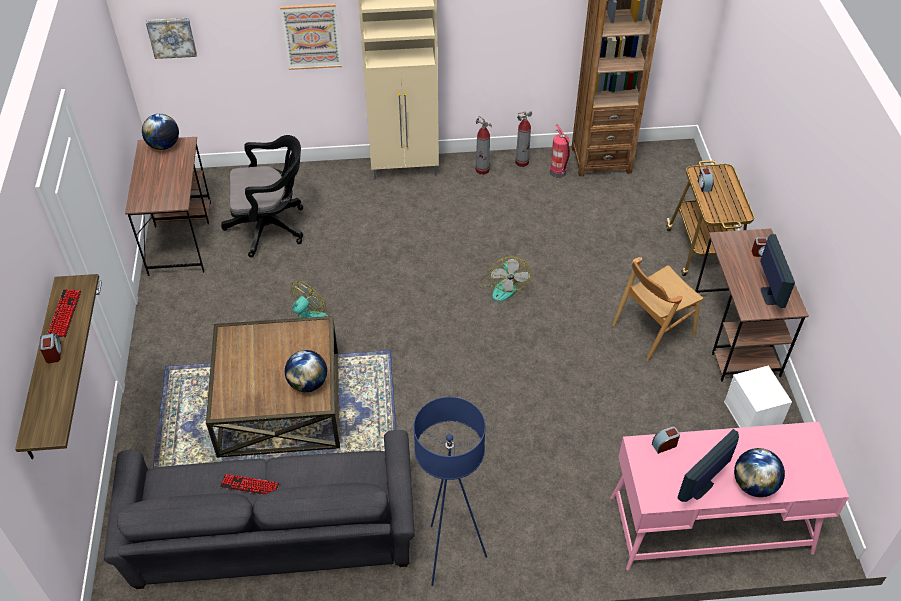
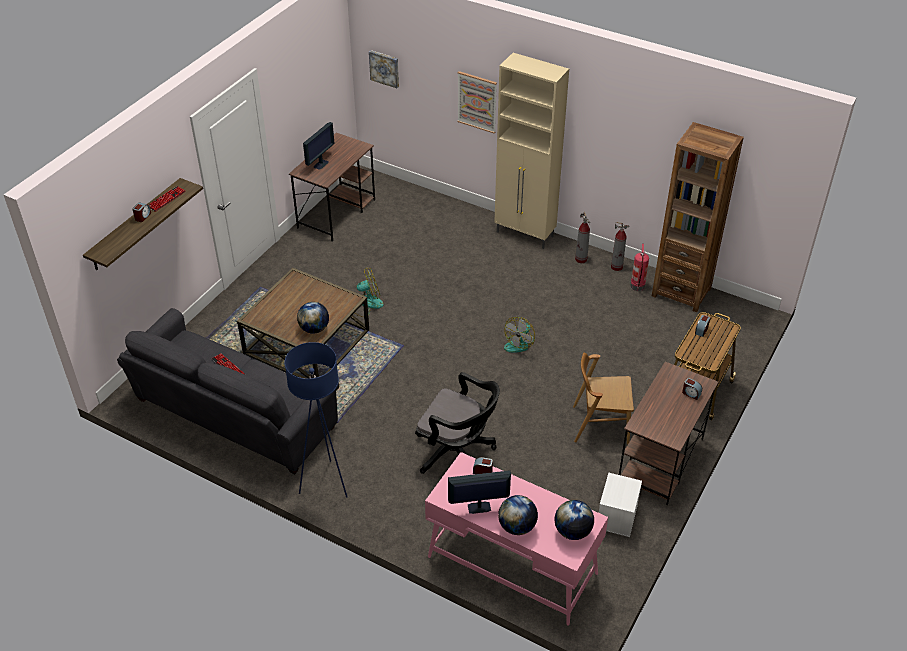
camera: 35 degrees right, 5 degrees down
globe [142,114,179,150] -> globe moved to [555,500,594,540]
black office chair [221,135,303,258] -> black office chair moved to [415,372,500,474]
monitor [760,234,795,308] -> monitor moved to [303,122,335,170]

